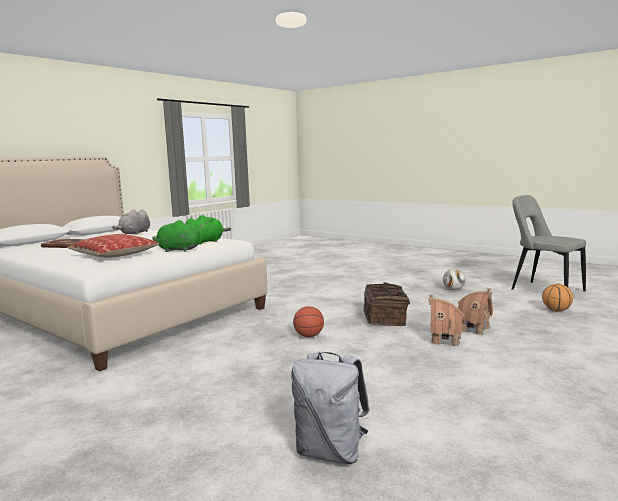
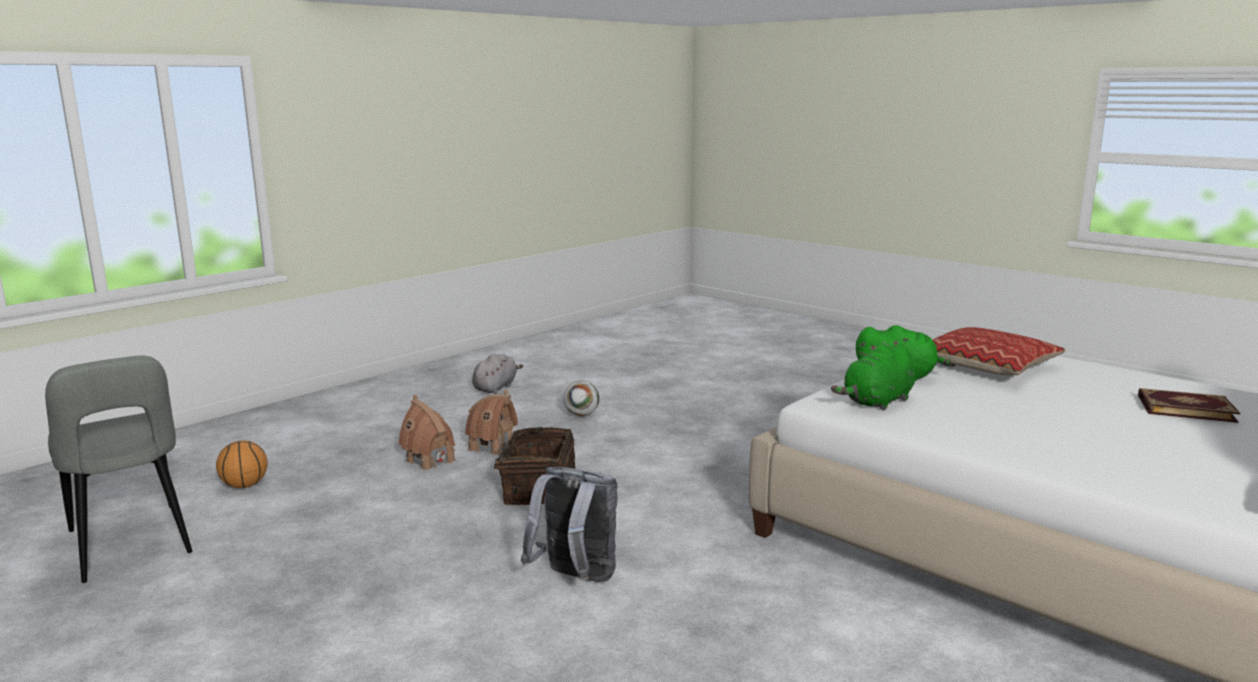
camera: 175 degrees left, 5 degrees up
grey plush toy [112,209,150,235] -> grey plush toy moved to [472,354,523,394]
grey backpack [291,352,370,464] -> grey backpack moved to [521,467,618,582]
basketball [293,306,324,337] -> none
football [443,269,465,290] -> football moved to [564,380,600,416]

